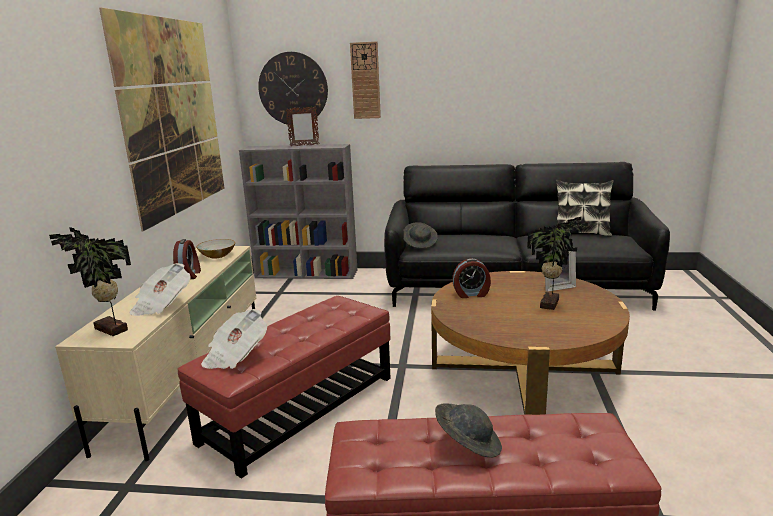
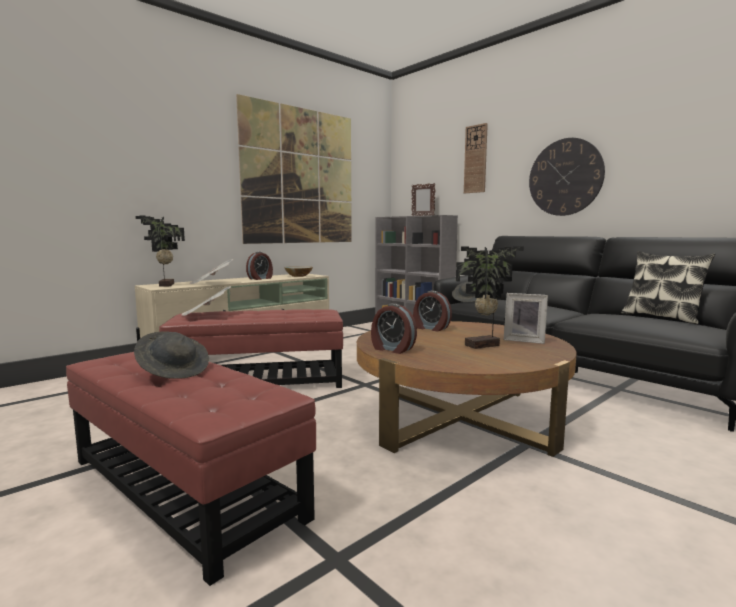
camera: 40 degrees right, 10 degrees down
wall clock [258,52,328,125] -> wall clock moved to [529,138,605,216]
none -> alarm clock [371,303,417,354]

